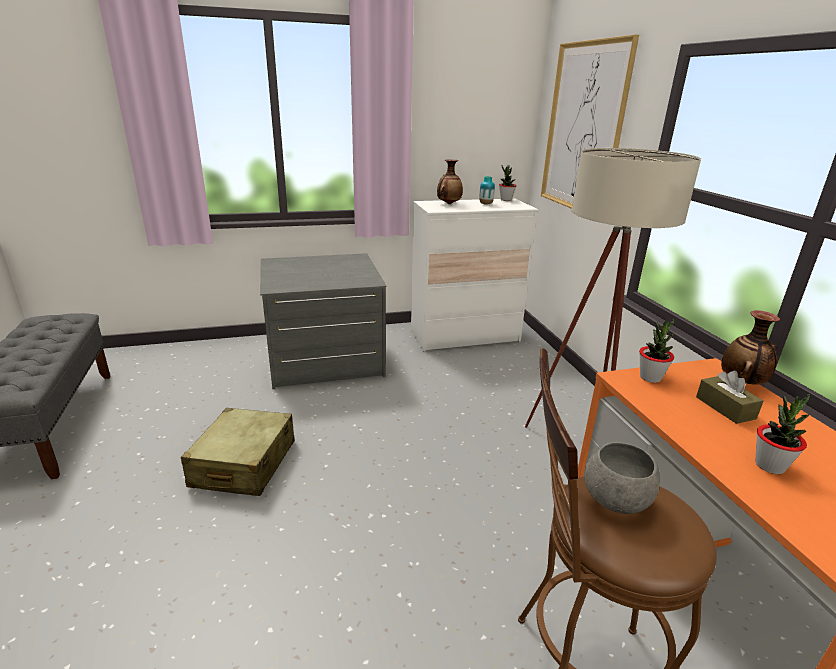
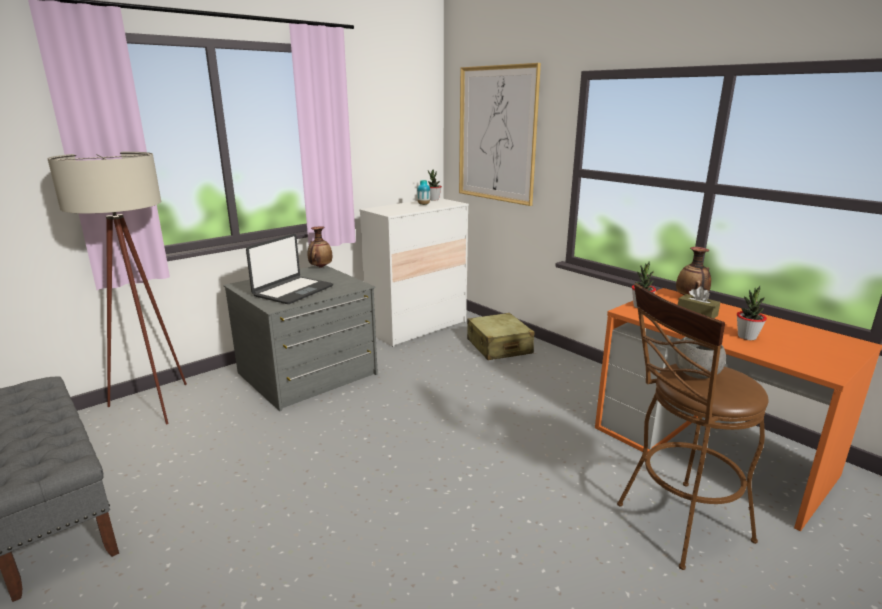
camera: 25 degrees left, 5 degrees down
beige suitcase [181,408,295,496] -> beige suitcase moved to [467,313,534,360]
vase [437,160,463,204] -> vase moved to [307,226,333,268]
beige floor lamp [525,148,701,428] -> beige floor lamp moved to [48,152,187,425]
none -> laptop [246,234,333,304]

